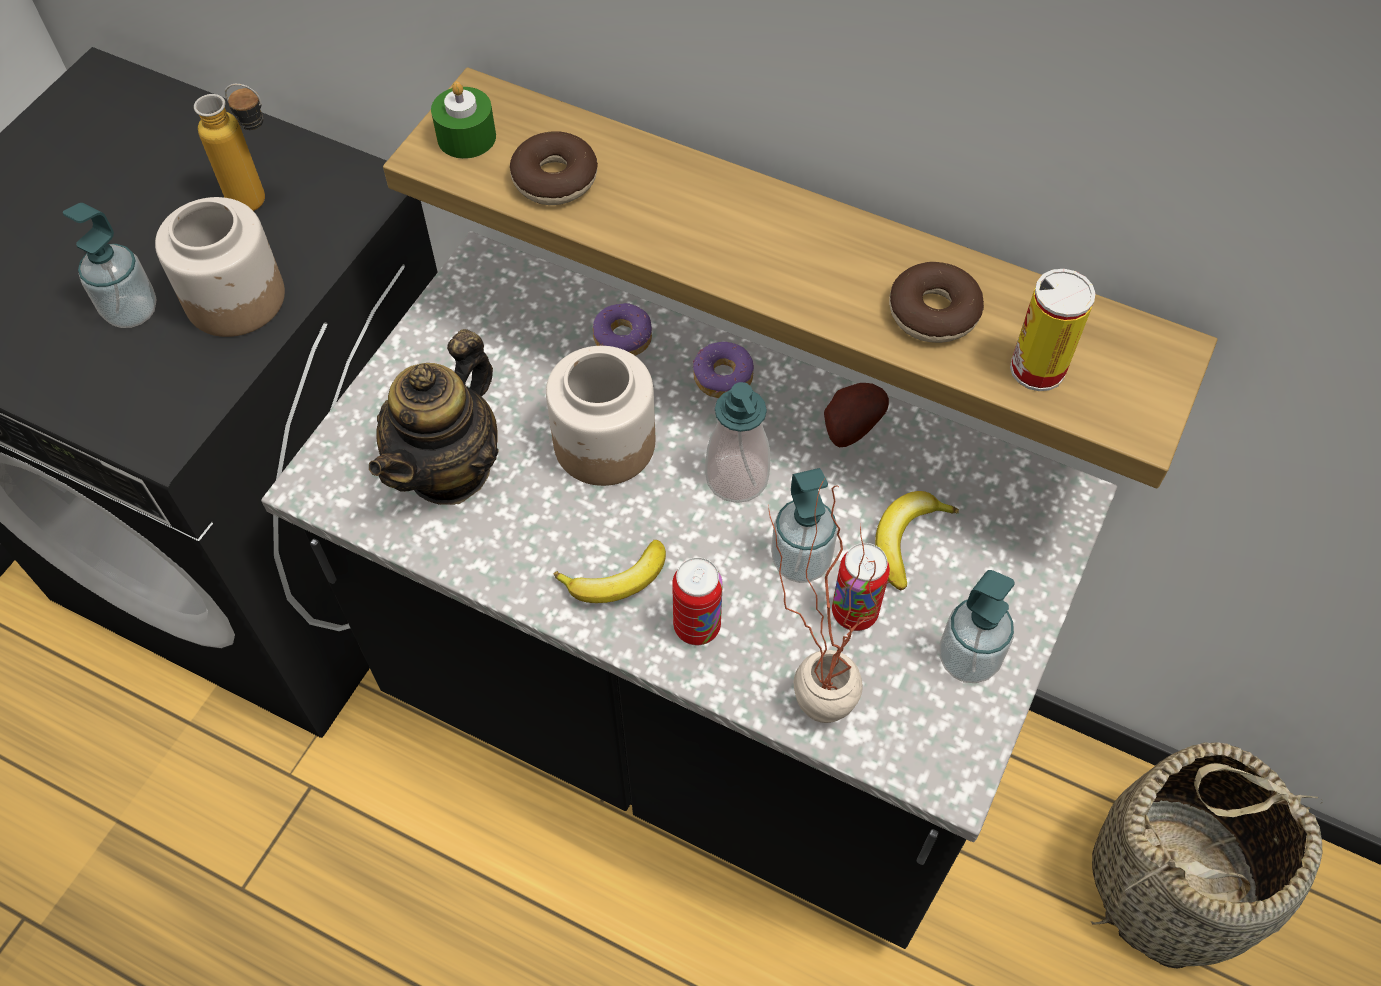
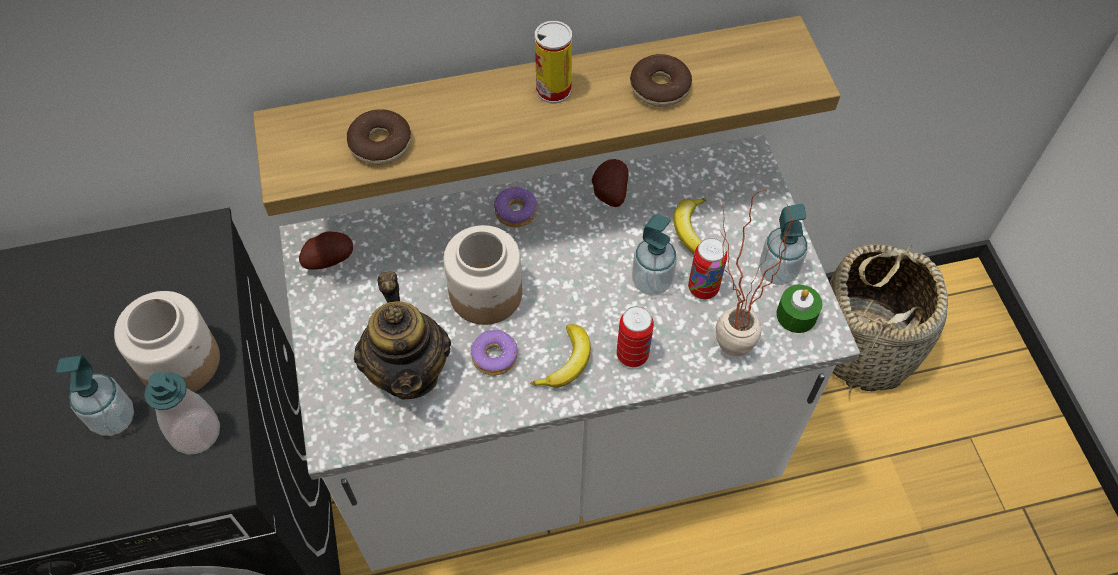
camera: 40 degrees left, 0 degrees up
bottle [194,84,265,211] -> none
black counter [261,231,1117,949] -> white counter [279,135,860,571]
green candle [431,81,496,159] -> green candle moved to [776,285,822,333]
donut [593,303,652,356] -> donut moved to [471,330,518,376]
soap dispenser [705,382,770,503] -> soap dispenser moved to [144,372,220,455]
can [1010,269,1096,391] -> can moved to [535,21,572,103]
none -> potato [299,231,353,270]

